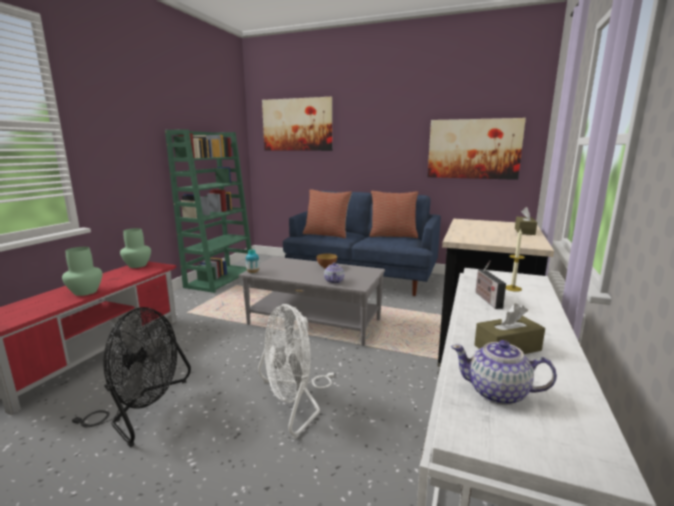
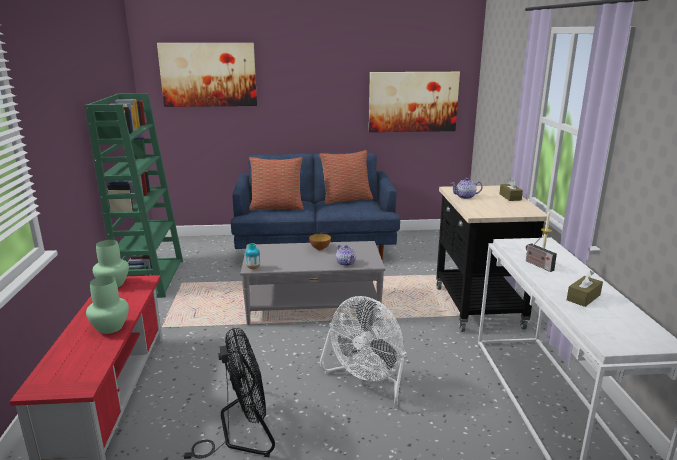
camera: 25 degrees left, 5 degrees up
teapot [451,340,557,405] -> teapot moved to [450,178,483,199]

